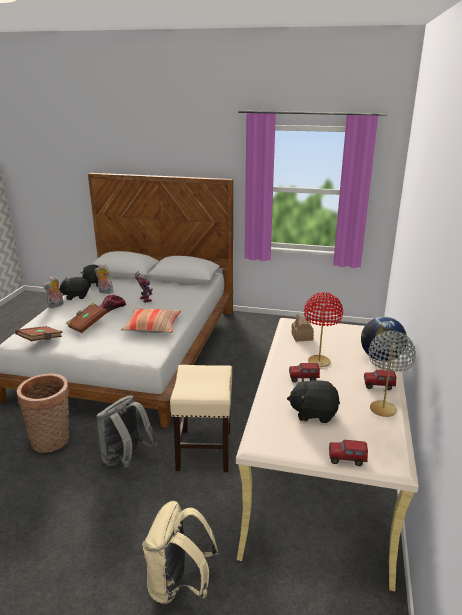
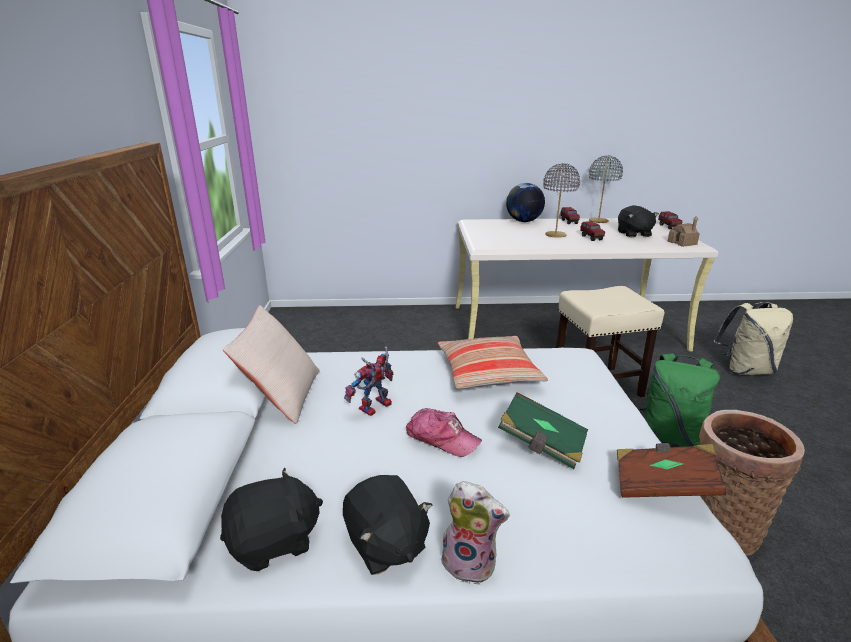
camera: 105 degrees left, 0 degrees up
brown book [66,303,108,333] -> green book [498,392,588,469]
plush toy [94,264,113,294] -> none
grey backpack [96,395,157,467] -> green backpack [640,353,720,447]
toy house [291,314,314,342] -> toy house moved to [667,216,700,247]
red table lamp [304,292,343,367] -> grey table lamp [543,163,580,238]
none -> beige pillow [223,305,320,424]

